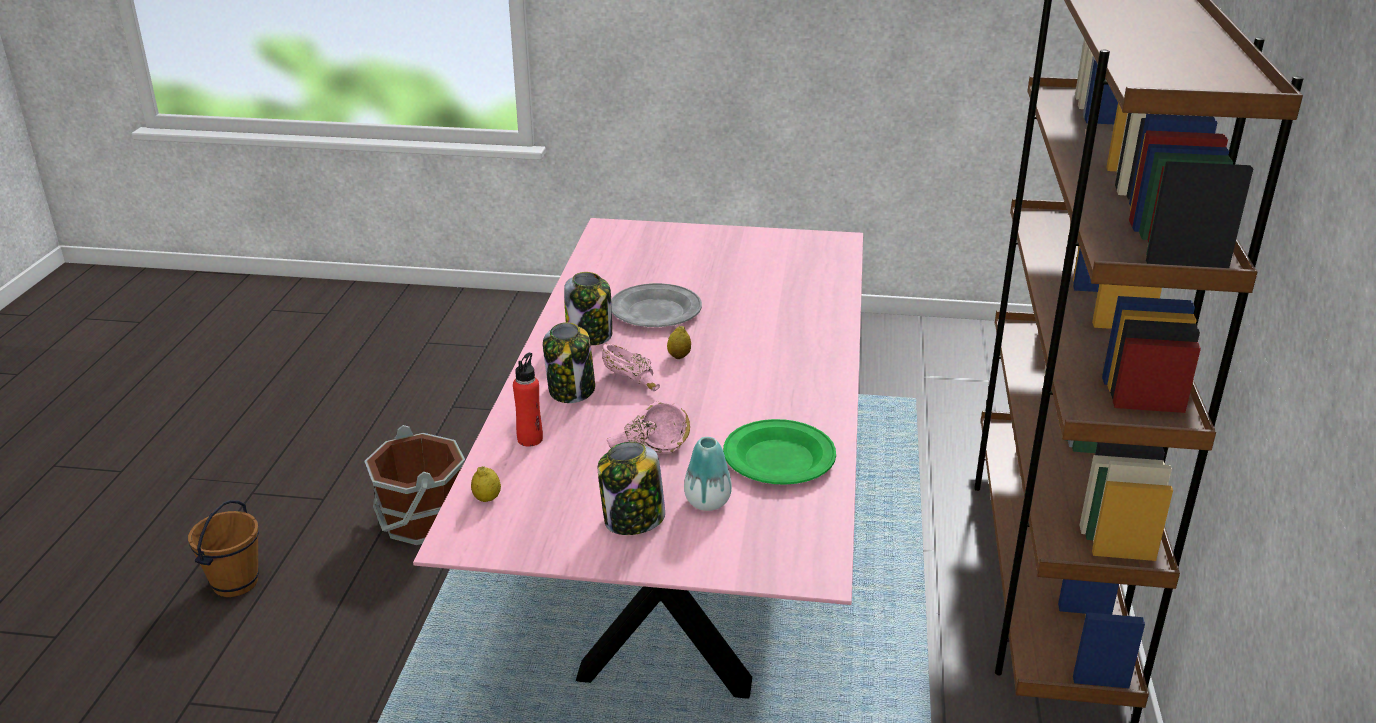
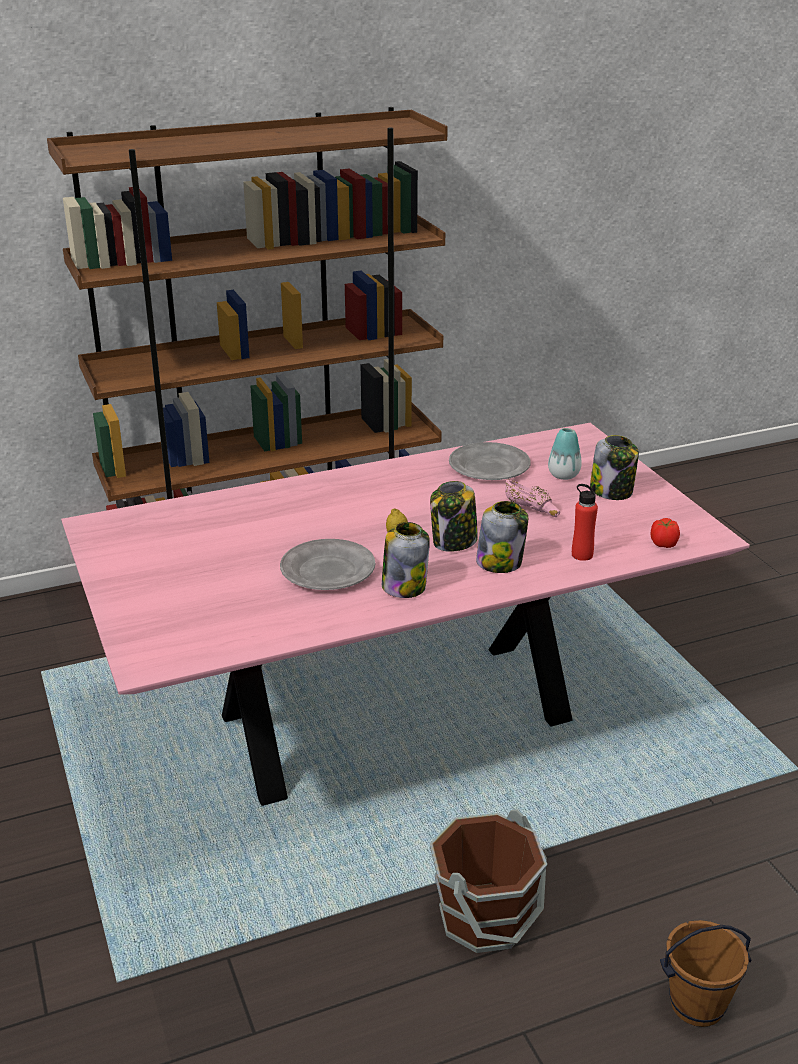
camera: 120 degrees left, 0 degrees up
lemon [471,466,501,502] -> tomato [651,518,680,548]
pink bowl [602,344,660,391] -> jar [430,481,478,552]
green plate [723,419,836,485] -> grey plate [449,442,531,480]

